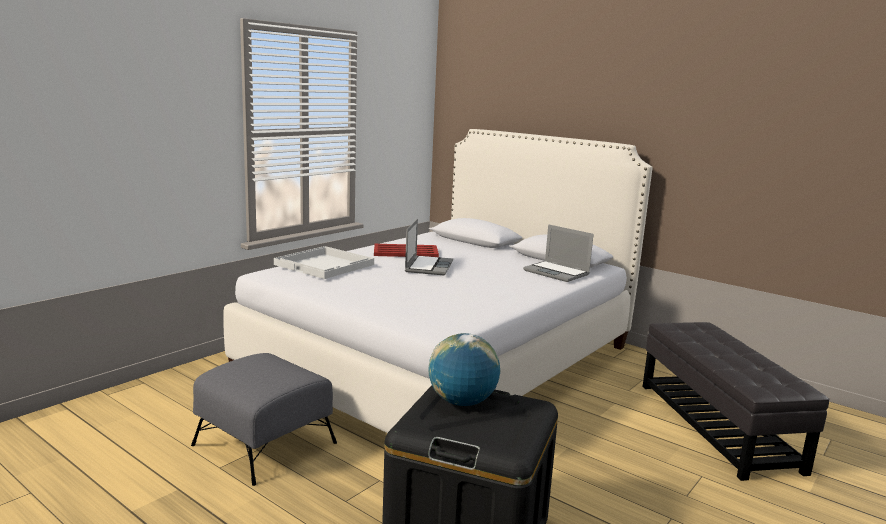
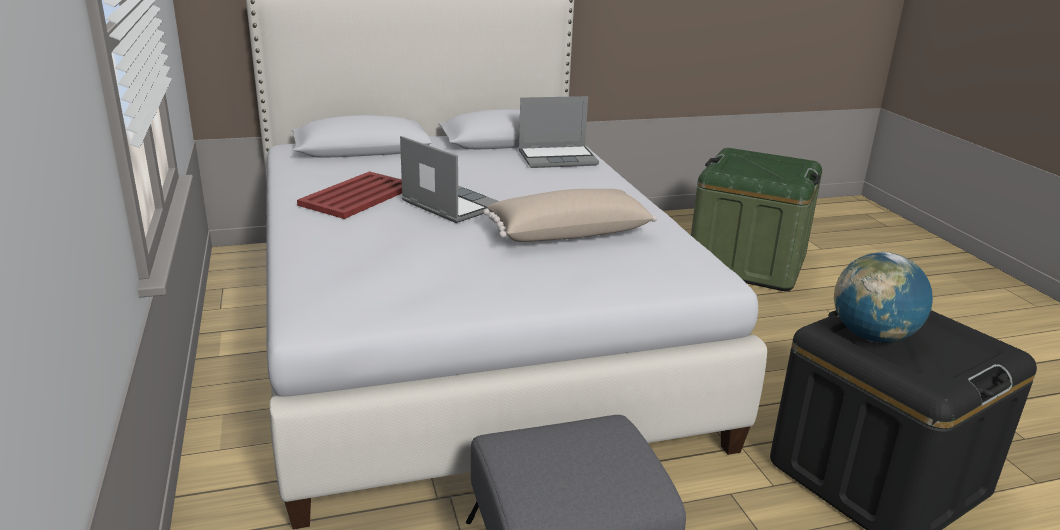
camera: 55 degrees left, 10 degrees up
white tray [274,246,374,279] -> none
black ottoman [642,322,830,481] -> green storage box [691,148,822,291]
none -> beige pillow [483,189,657,242]

